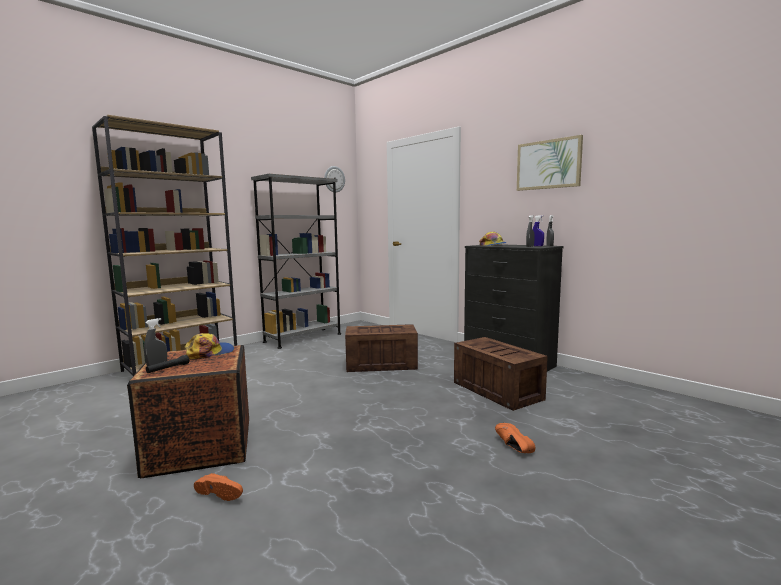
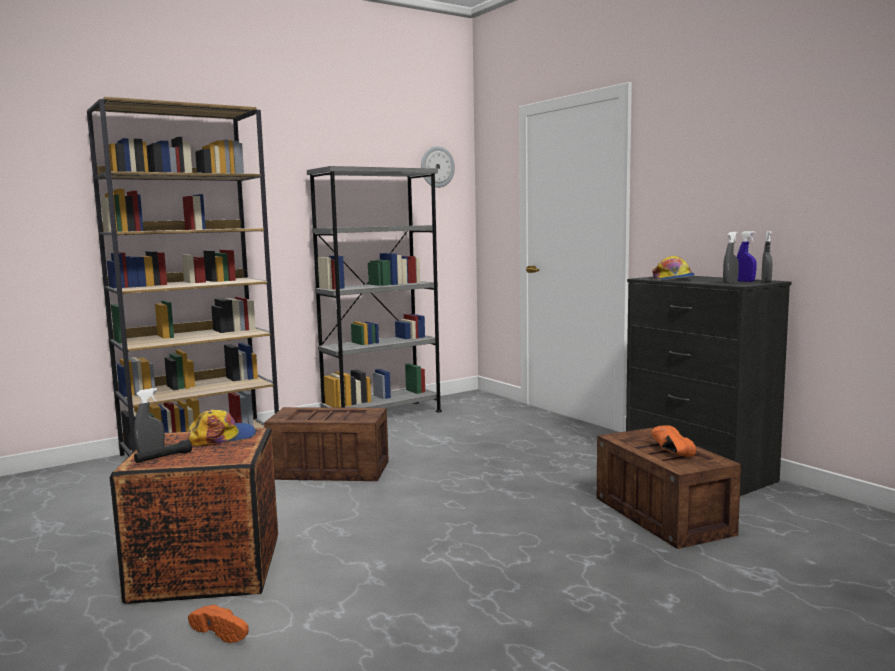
camera: 10 degrees right, 0 degrees up
crate [345,324,418,372] -> crate moved to [264,407,389,481]
orange shoe [495,423,535,453] -> orange shoe moved to [652,425,696,457]
picture [517,135,583,191] -> none

